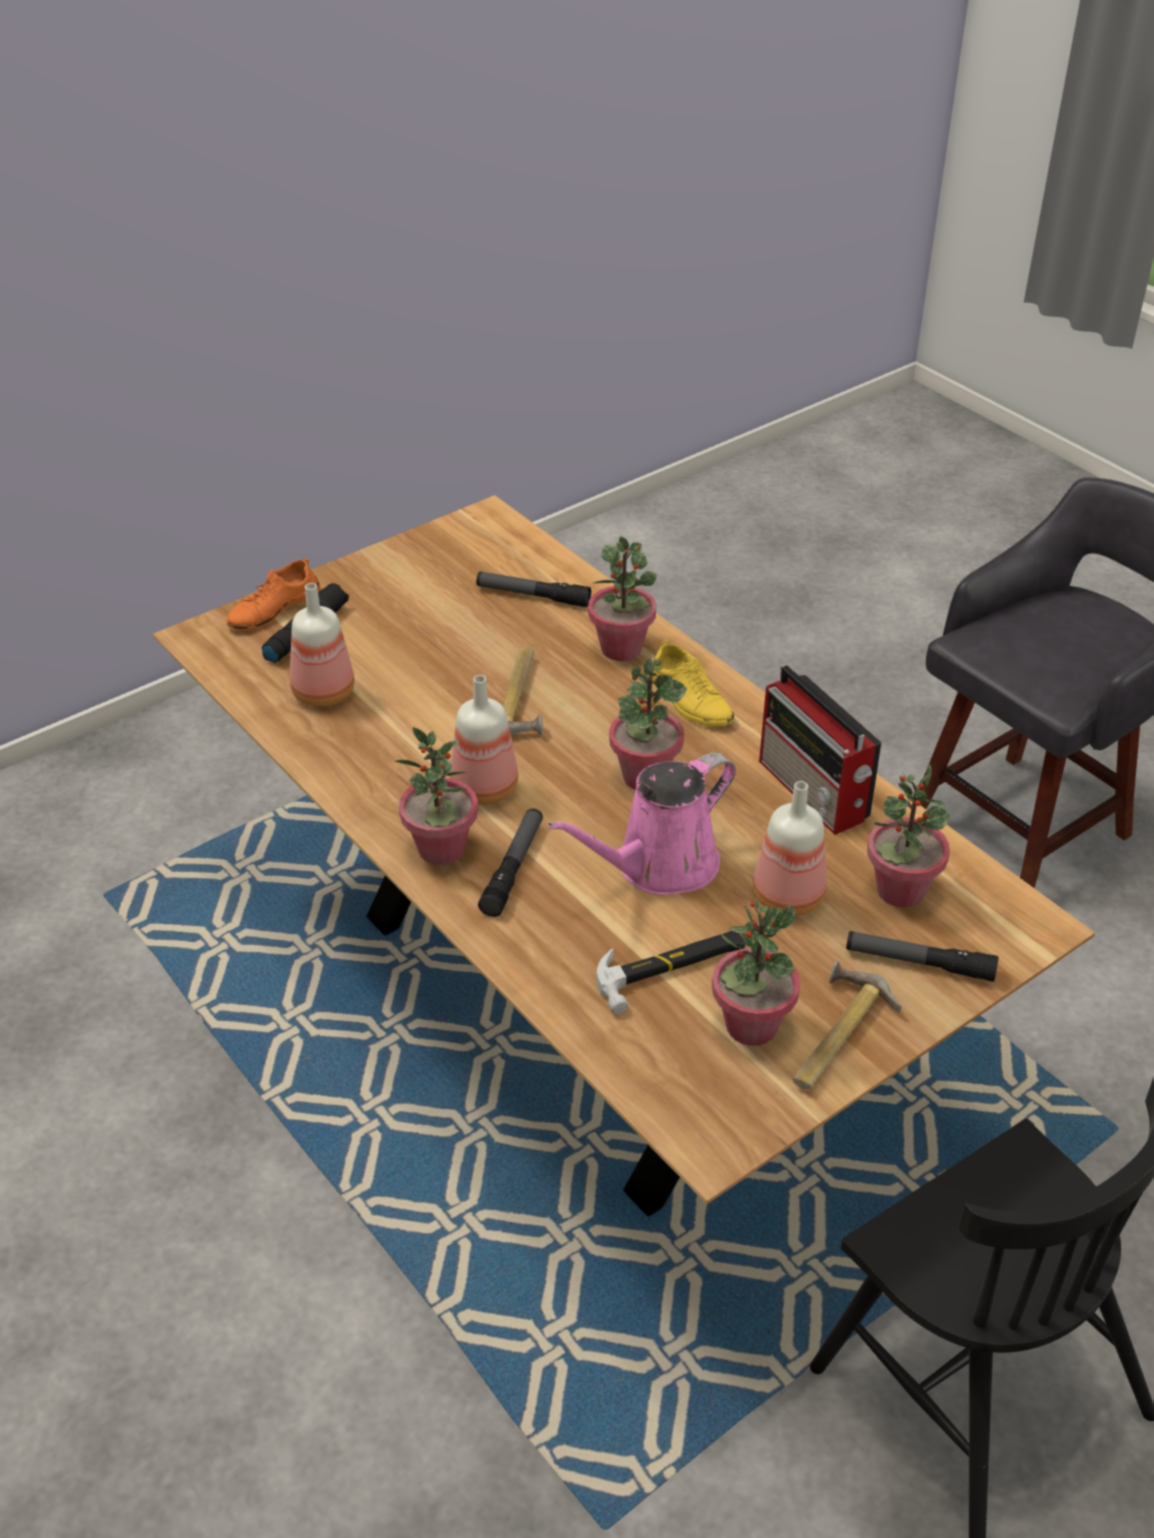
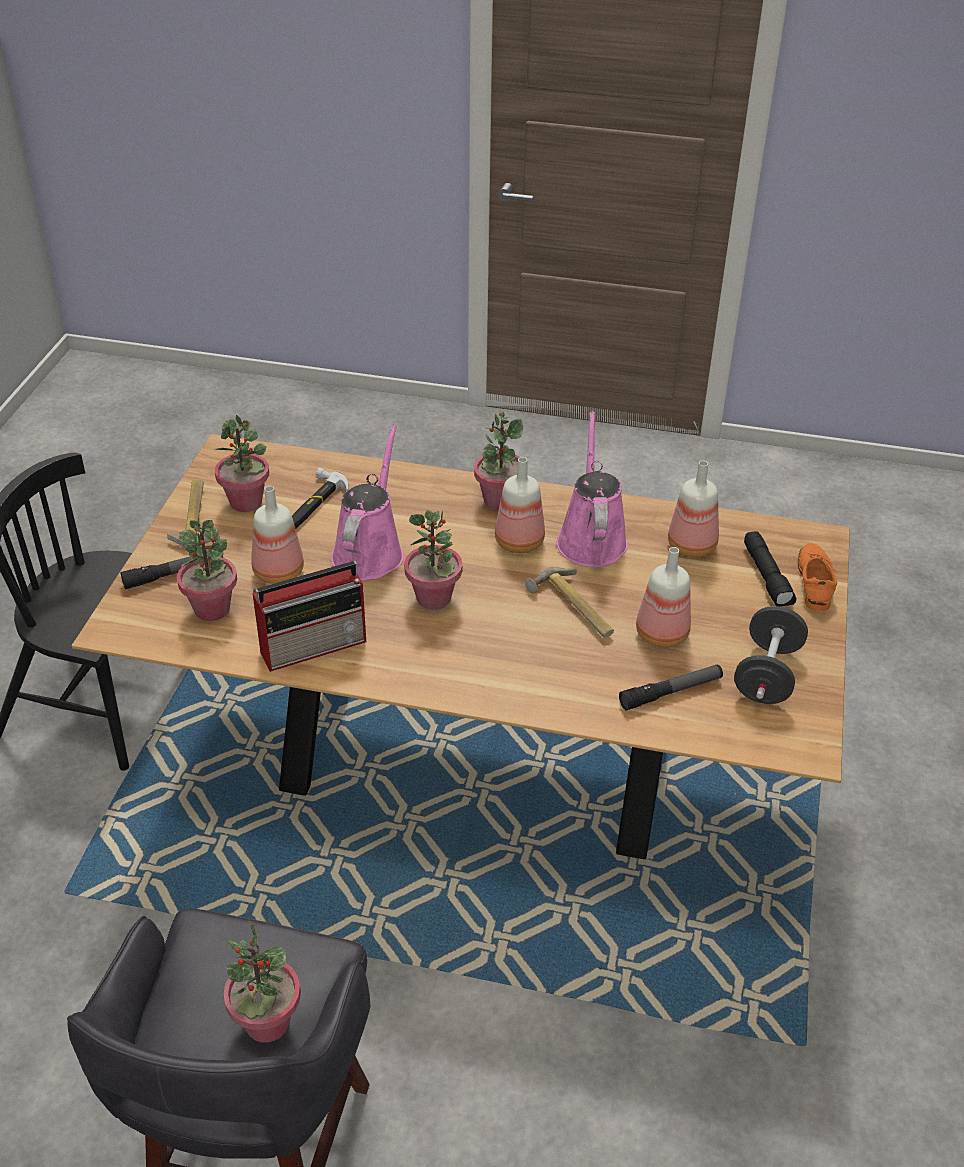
camera: 140 degrees right, 0 degrees up
flashlight [478,808,543,917] -> none
potted plant [588,537,657,661] -> potted plant moved to [223,921,301,1043]
yellow shoe [652,640,734,726] -> none
radio [759,665,882,835] -> radio turned 135 degrees clockwise [253,561,366,672]
none -> pink watering can [557,411,628,567]
none -> bottle [636,547,691,648]
none -> black dumbbell [734,606,808,704]

